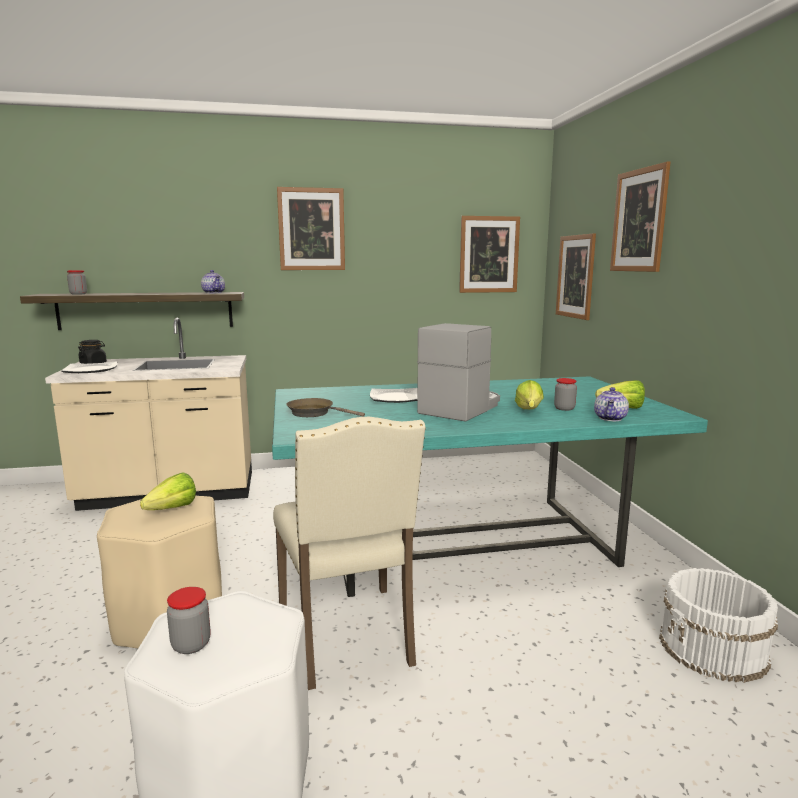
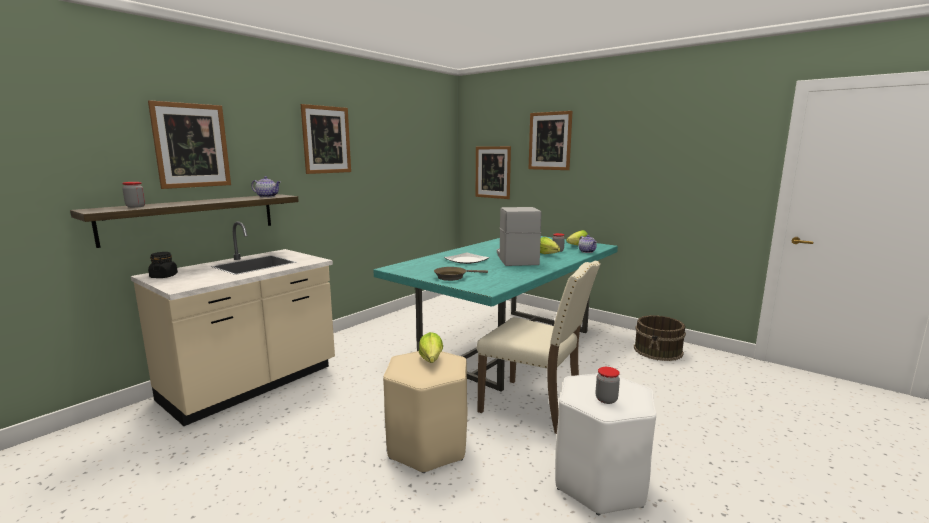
camera: 40 degrees left, 0 degrees up
plate [62,361,117,373] -> none
picture [459,216,520,293] -> picture moved to [148,100,231,189]
white bucket [659,568,778,683] -> brown bucket [634,315,686,361]

